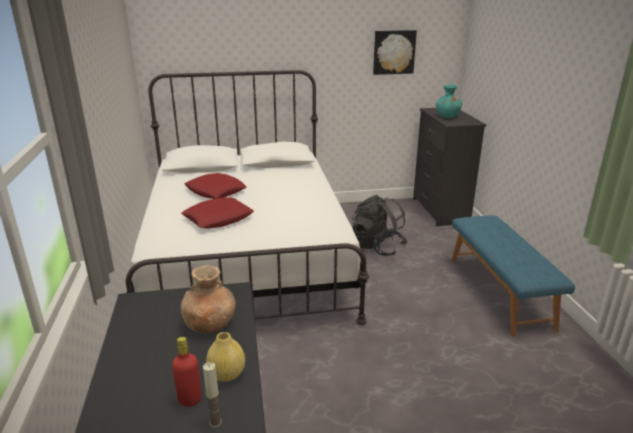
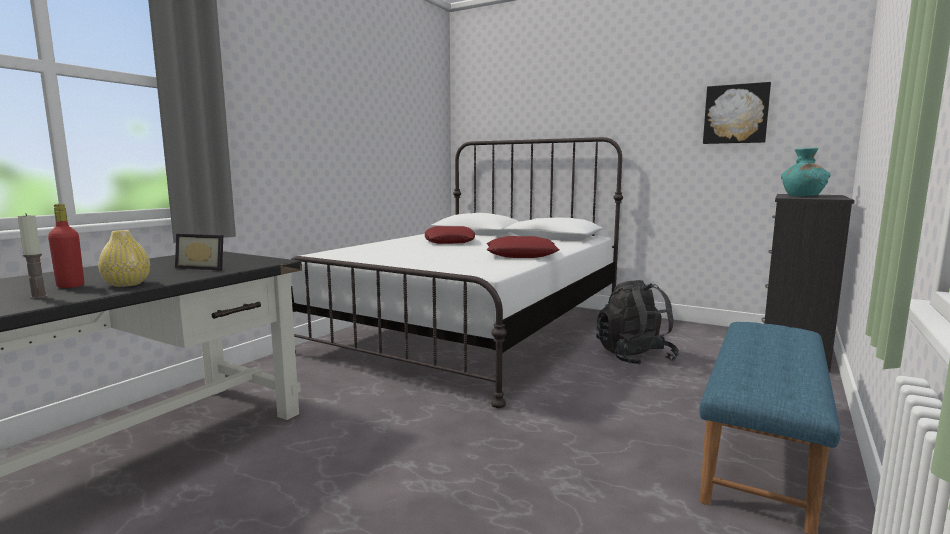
camera: 40 degrees right, 15 degrees down
red pillow [181,197,254,228] -> red pillow moved to [487,236,559,258]
brown vase [181,265,236,333] -> picture frame [175,233,223,270]

